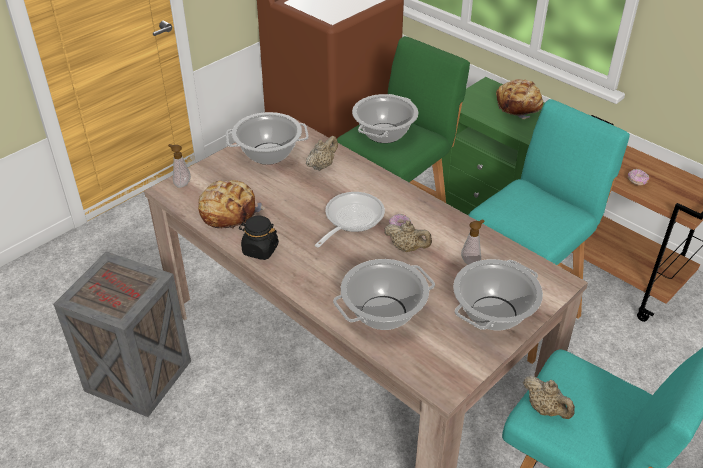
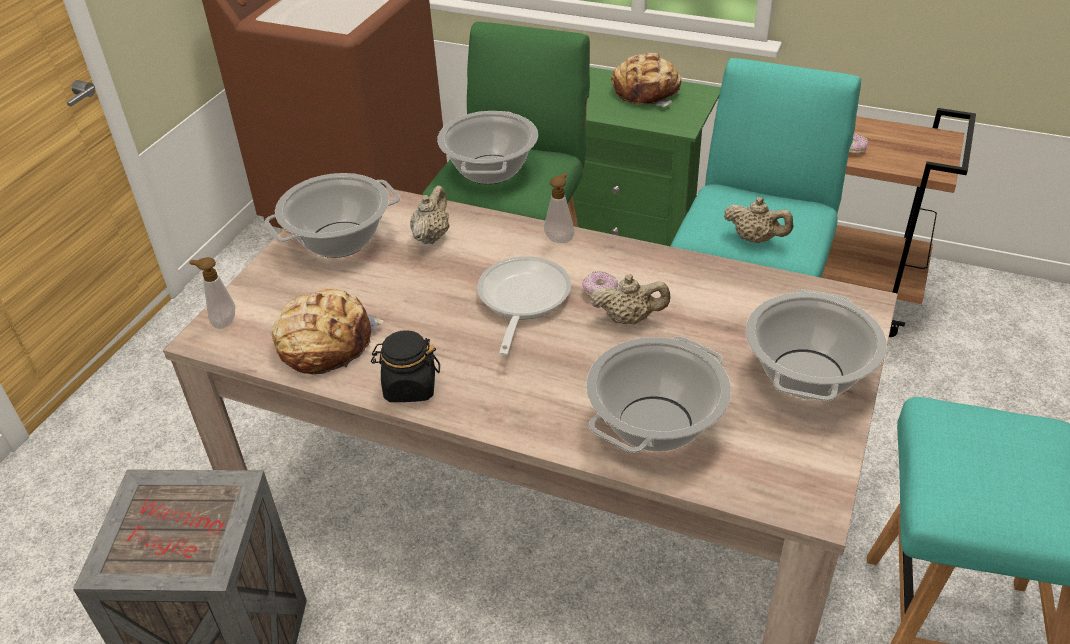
camera: 20 degrees left, 0 degrees up
soap dispenser [461,219,484,265] -> soap dispenser moved to [544,173,574,243]
beige teapot [523,375,575,419] -> beige teapot moved to [724,197,793,243]

